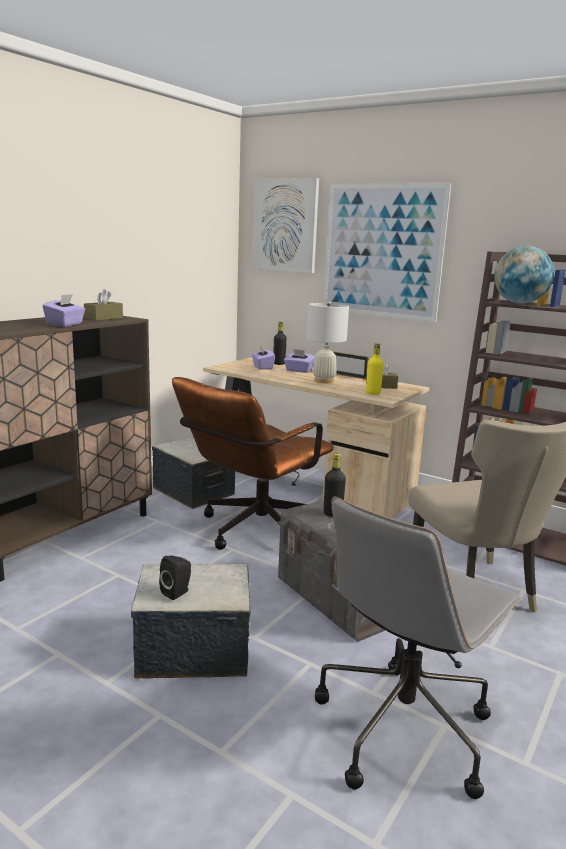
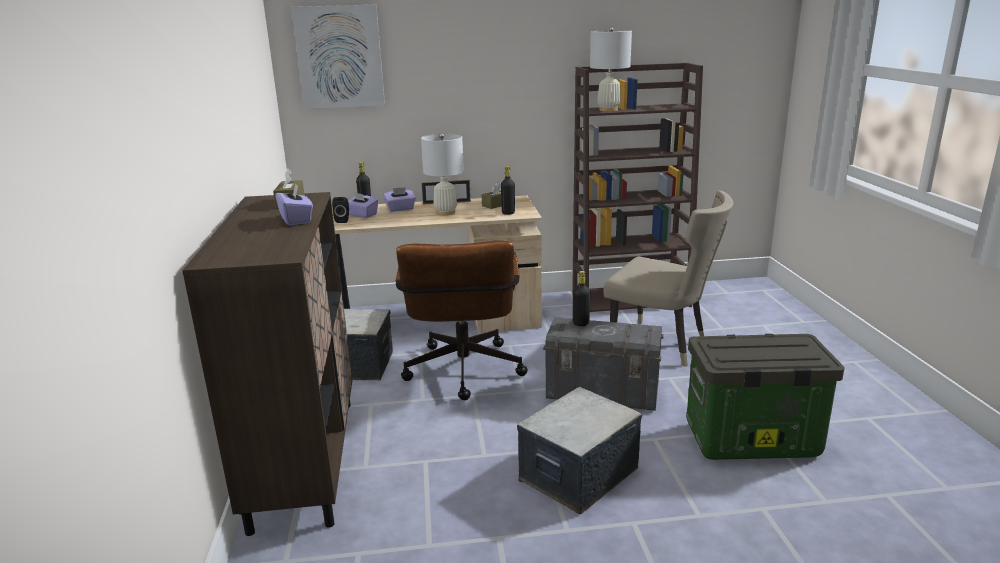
camera: 40 degrees left, 5 degrees up
black speaker [159,556,191,600] -> black speaker moved to [332,197,349,223]
grey office chair [315,496,523,799] -> storage box [687,334,845,460]
picture [323,183,451,322] -> none
yellow bottle [366,343,384,395] -> black bottle [501,166,515,215]
globe [494,246,554,304] -> white table lamp [590,27,632,112]

